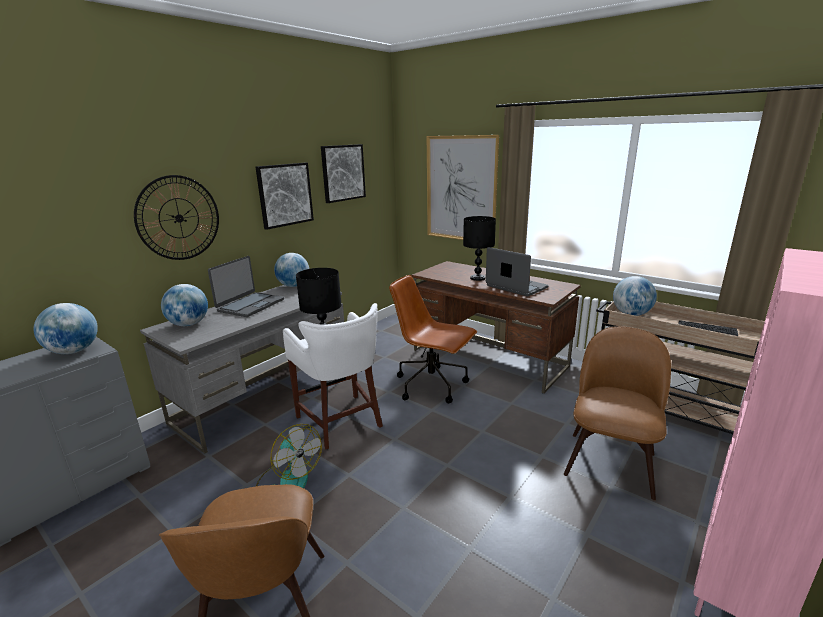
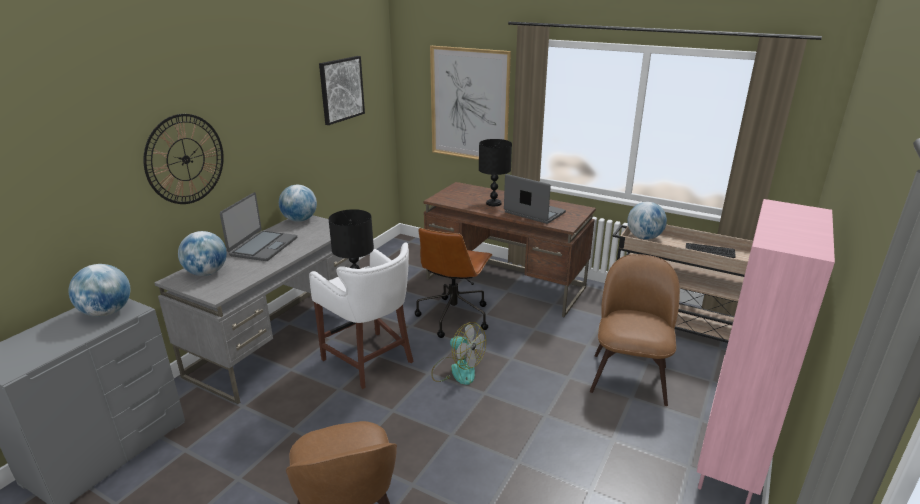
camera: 10 degrees left, 5 degrees up
picture [256,163,314,230] -> none
fan [256,424,322,488] -> fan moved to [431,322,486,385]
brown office chair [389,275,477,403] -> brown office chair turned 90 degrees counterclockwise [415,228,492,338]

